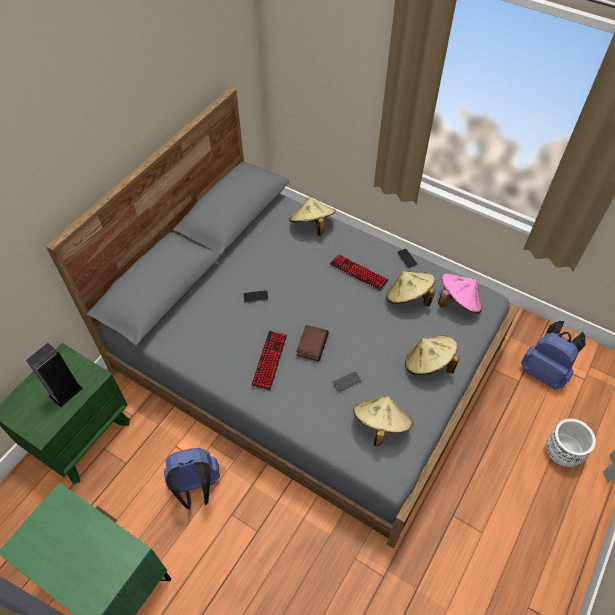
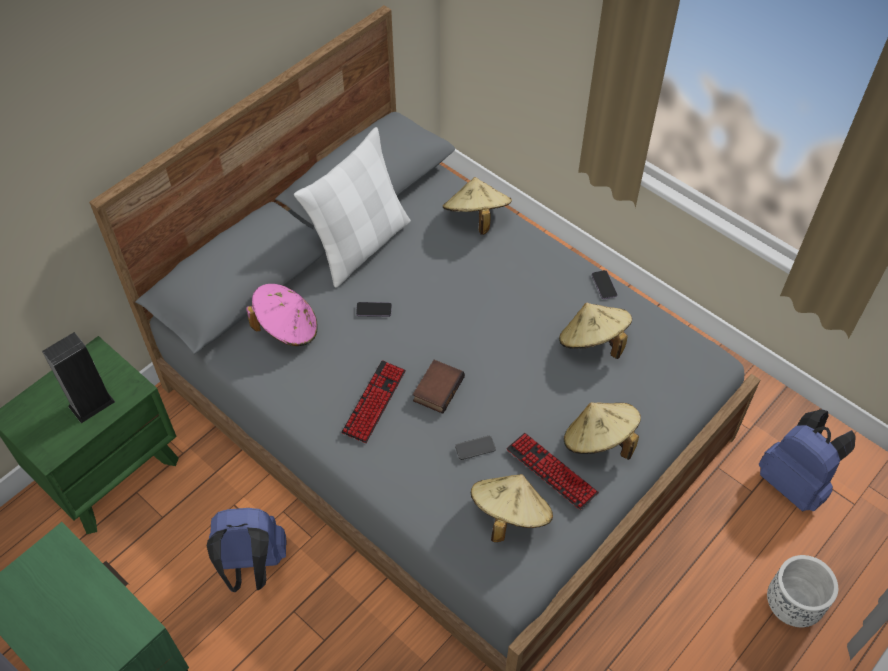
camera: 10 degrees right, 0 degrees up
keyboard [330,254,389,290] -> keyboard moved to [506,433,599,510]
pink hat [438,273,482,313] -> pink hat moved to [246,284,318,346]
none -> white pillow [294,127,411,288]

